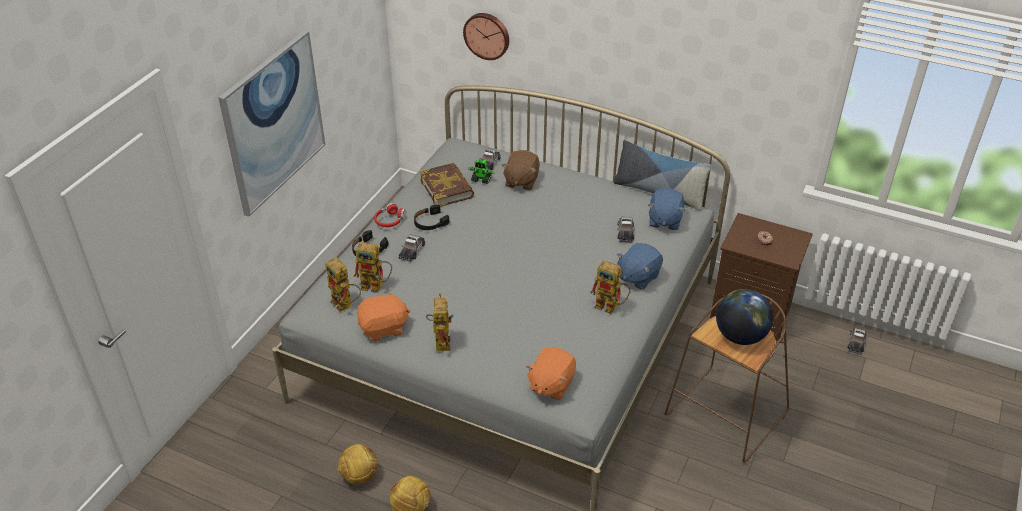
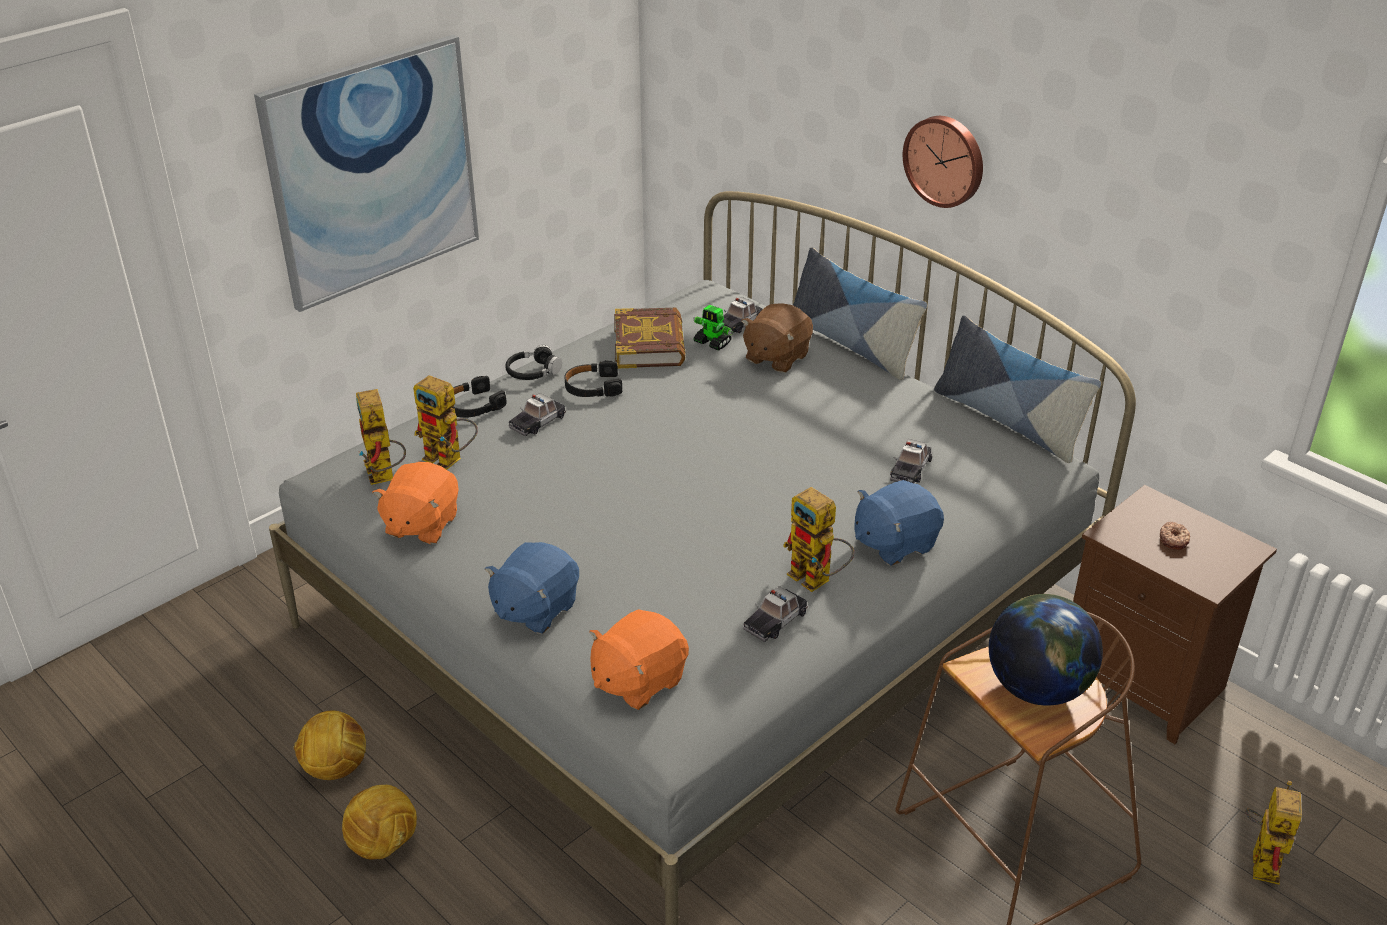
camera: 20 degrees right, 5 degrees down
orange plush toy [357,290,411,341] -> orange plush toy turned 105 degrees clockwise [372,462,459,544]
red headphones [374,203,406,227] -> black headphones [505,345,562,380]
toy robot [426,293,454,351] -> toy robot moved to [1245,781,1302,885]
wall clock [463,13,509,60] -> wall clock moved to [903,116,983,208]
blue plush toy [648,188,685,230] -> blue plush toy moved to [485,542,579,634]
toy car [847,328,867,355] -> toy car moved to [743,586,808,642]
none -> pillow [793,247,927,380]

